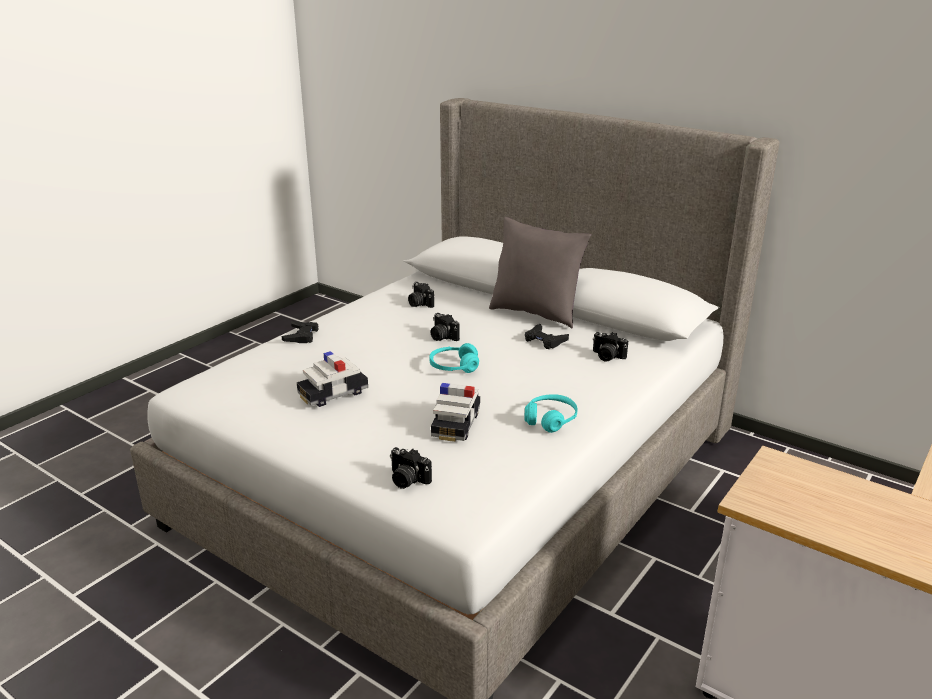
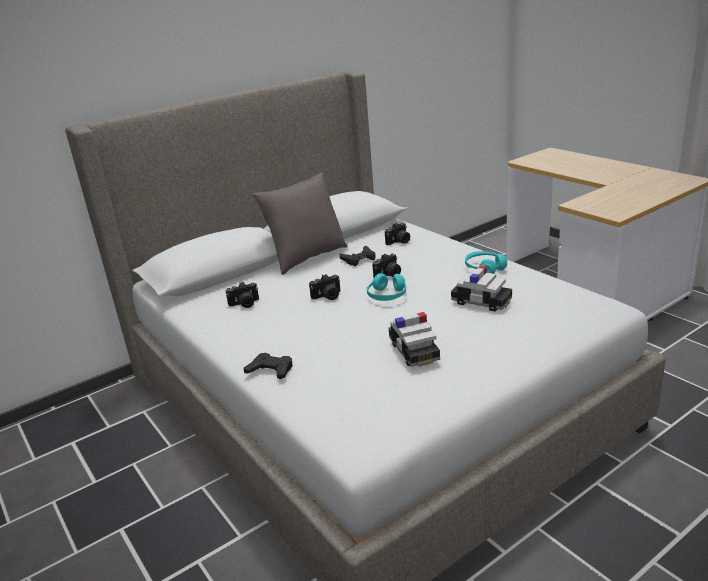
camera: 70 degrees left, 0 degrees up
camera [390,447,432,489] -> camera moved to [372,253,401,278]

